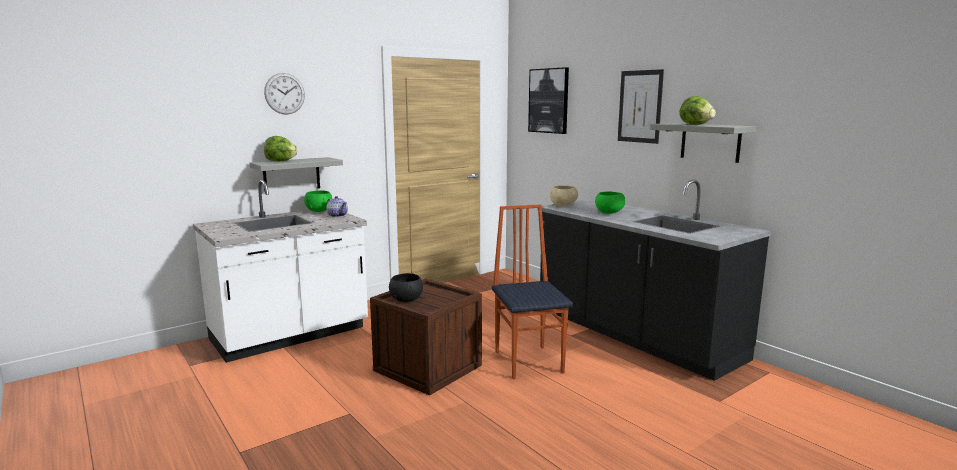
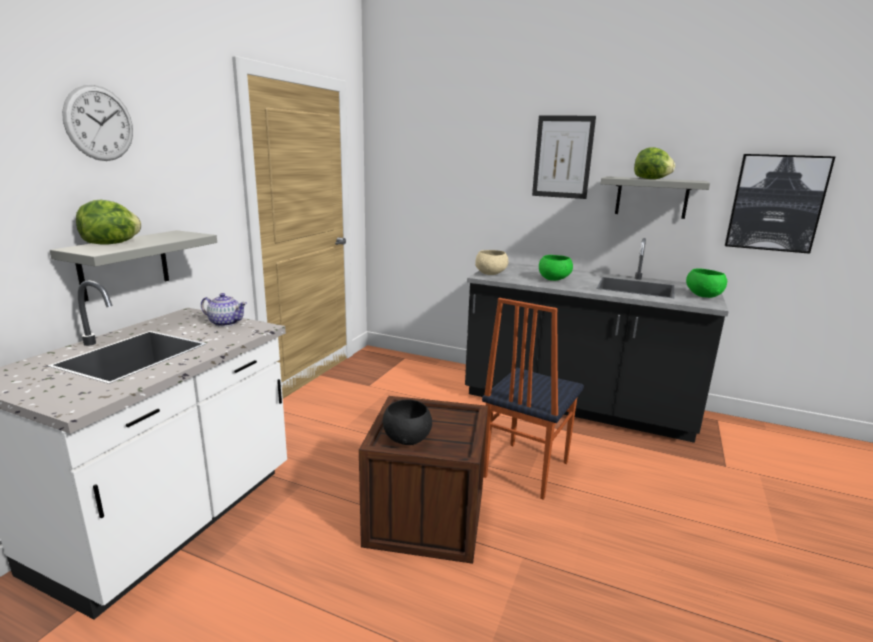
camera: 30 degrees left, 5 degrees up
green bowl [304,190,332,212] -> green bowl moved to [686,268,727,298]
chair [492,204,573,379] -> chair turned 105 degrees counterclockwise [482,298,584,500]
picture [528,67,569,134] -> picture moved to [725,154,836,254]

